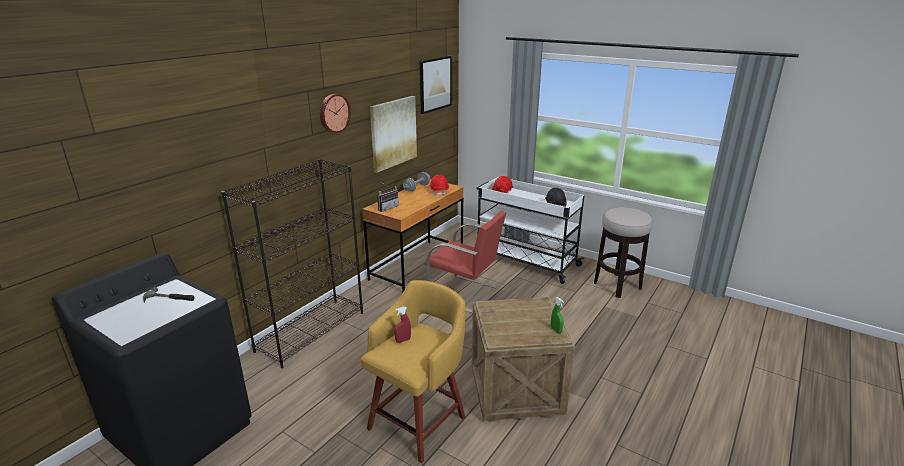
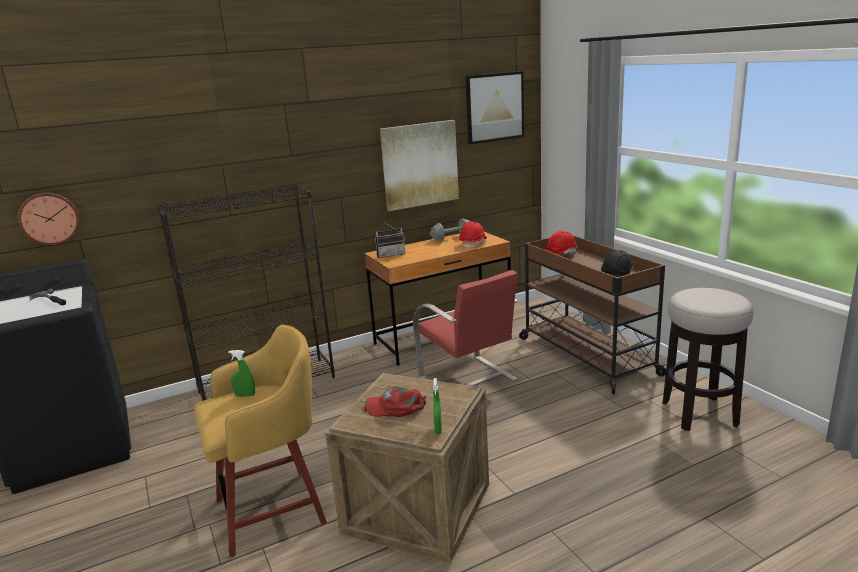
camera: 30 degrees right, 5 degrees down
wall clock [320,94,351,133] -> wall clock moved to [18,192,79,245]
red spray bottle [394,306,411,343] -> green spray bottle [228,350,255,397]
white cart [476,177,585,284] -> brown cart [519,235,667,394]
none -> red cap [364,386,426,417]

